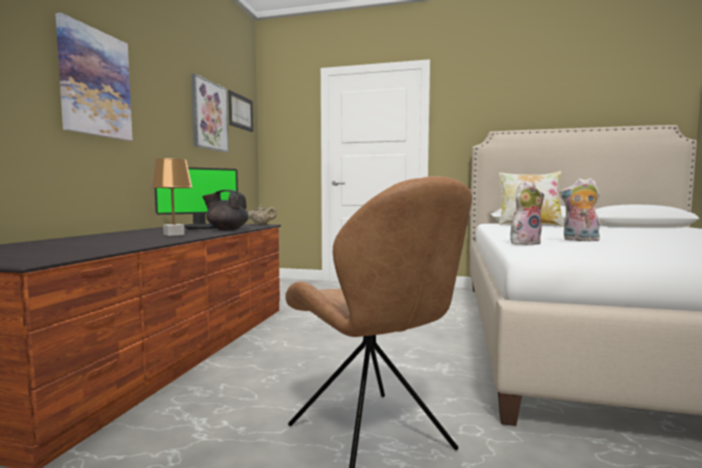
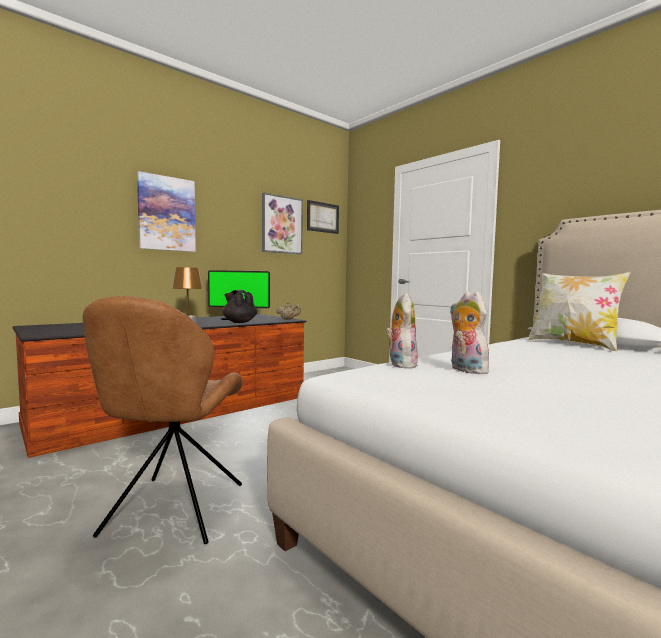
camera: 35 degrees right, 0 degrees up
plush toy [510,181,544,245] -> plush toy turned 105 degrees counterclockwise [386,293,418,369]

